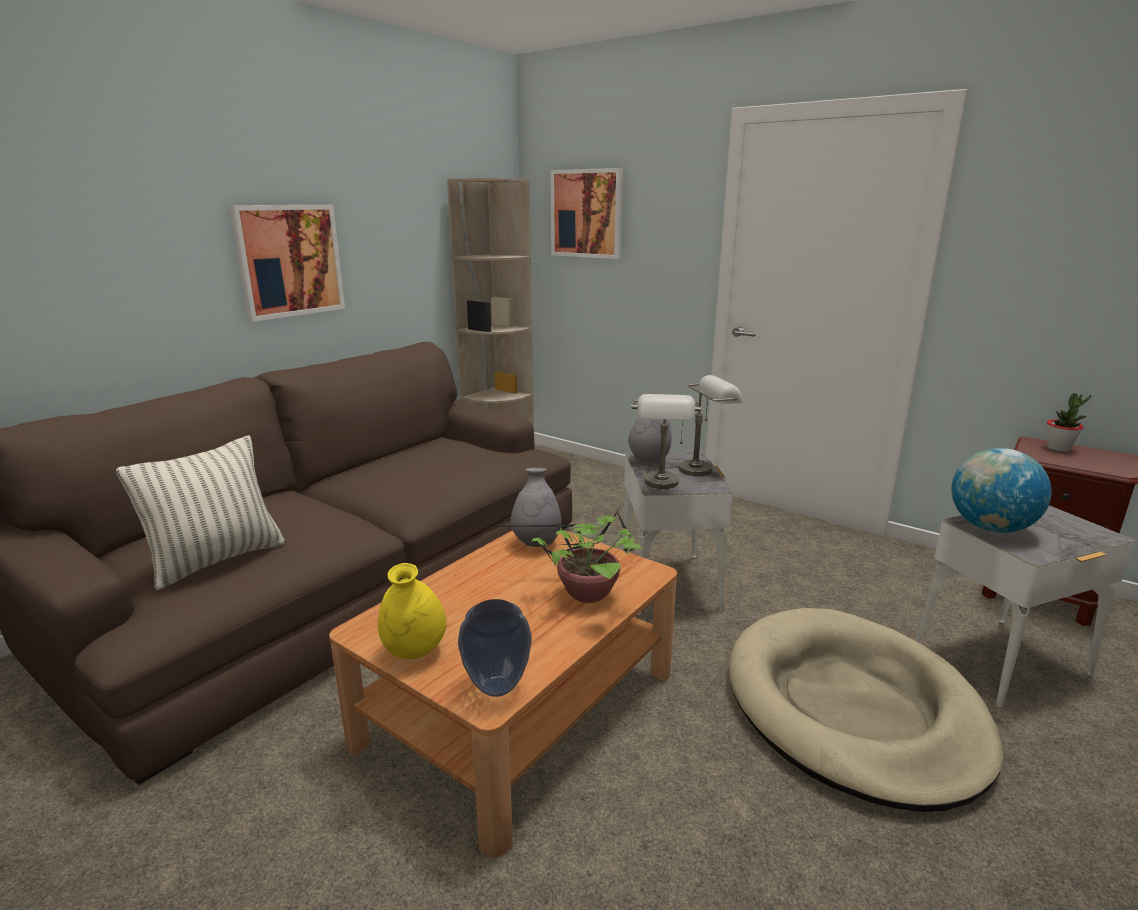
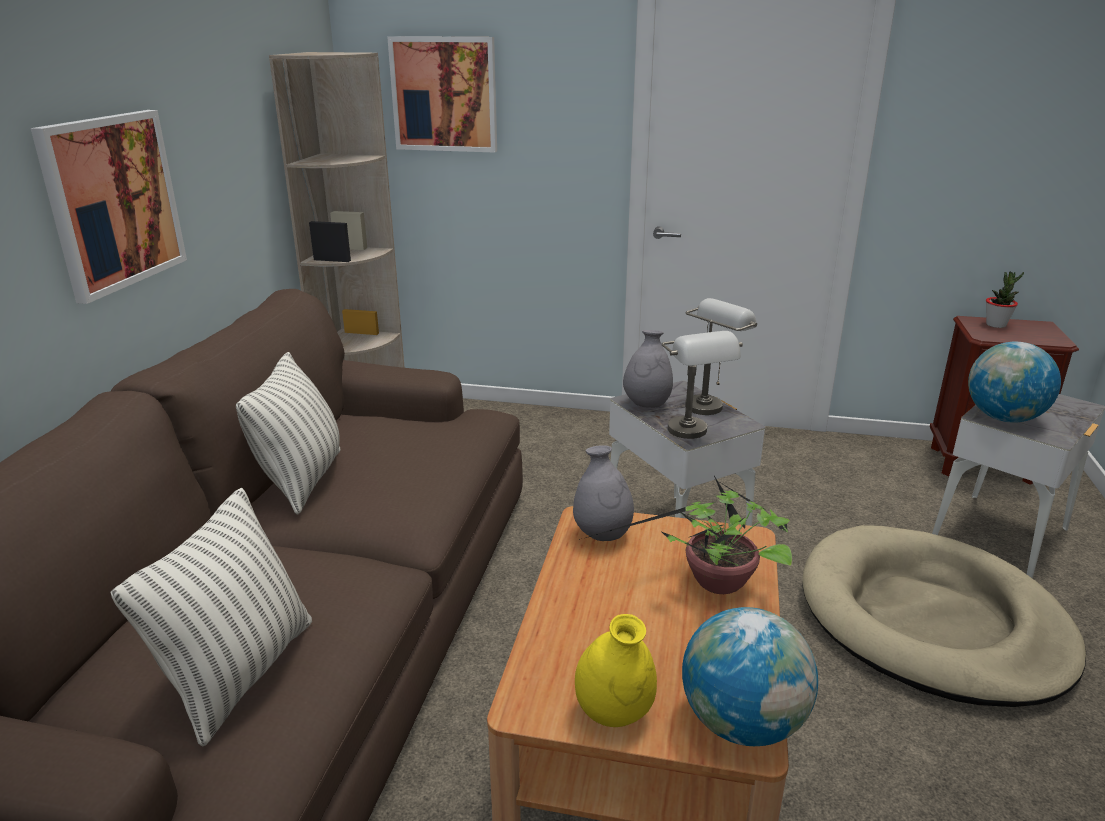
camera: 25 degrees left, 5 degrees up
vase [458,599,532,697] -> globe [682,607,818,746]
none -> pillow [236,352,341,515]

